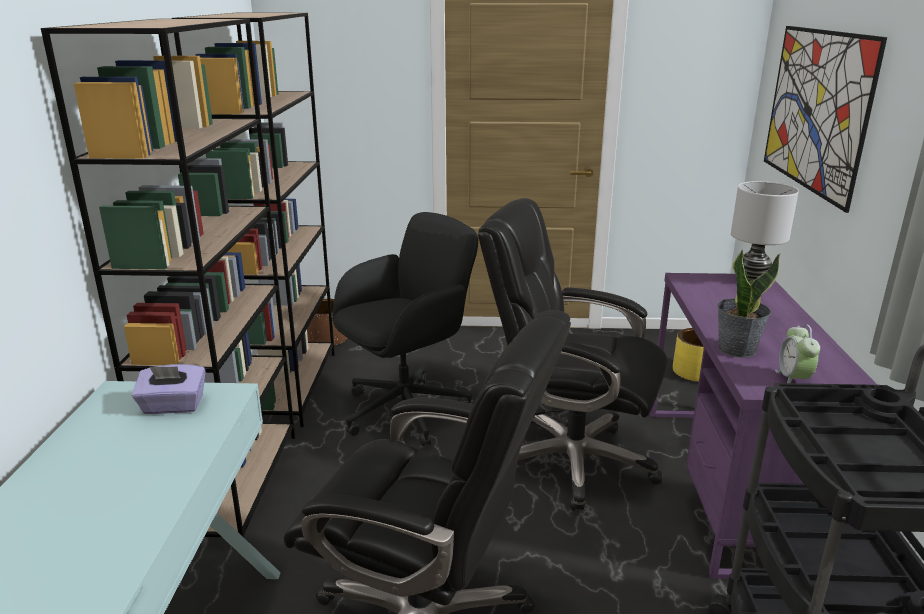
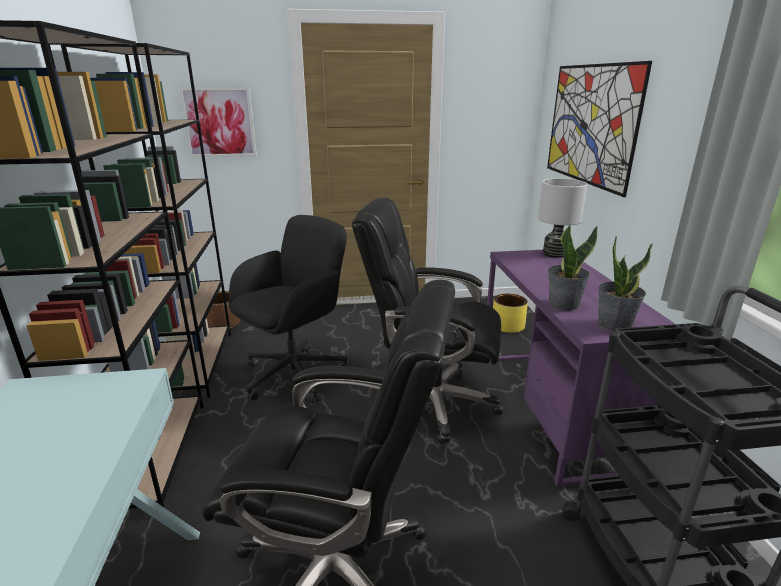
camera: 10 degrees left, 0 degrees up
purple tissue box [132,364,205,414] -> none
alarm clock [775,324,820,383] -> potted plant [598,236,653,332]
none -> picture [179,87,257,158]

